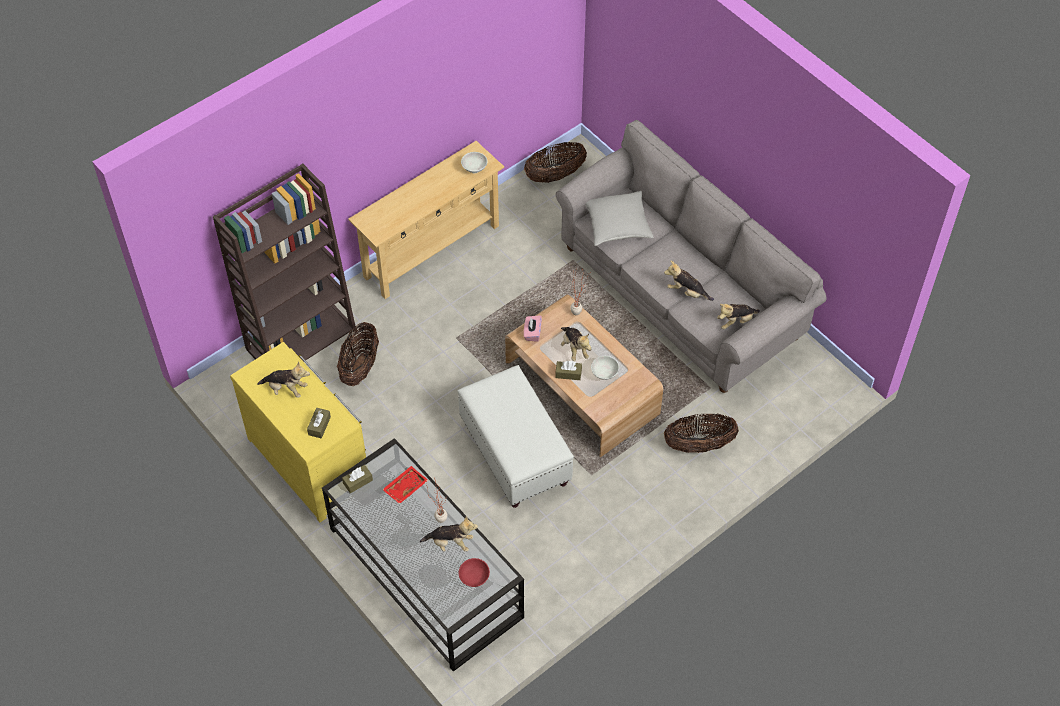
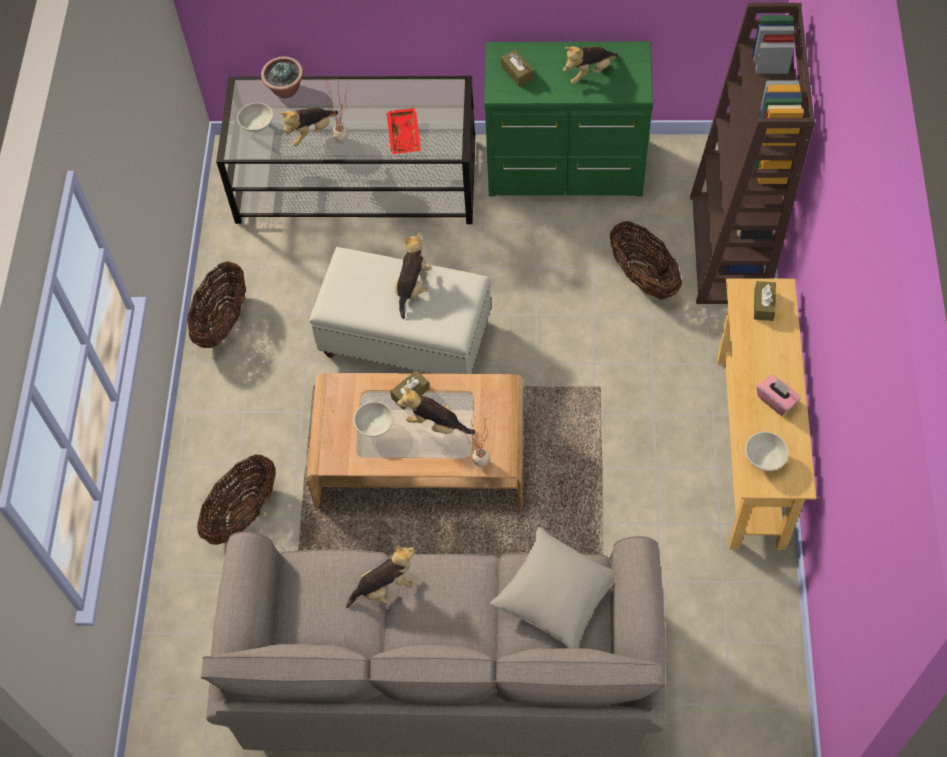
camera: 135 degrees right, 5 degrees up
yellow dresser [230,342,366,522] -> green dresser [484,41,653,197]
brown tissue box [342,465,373,493] -> brown tissue box moved to [754,281,776,321]
red bowl [459,558,490,587] -> white bowl [237,103,273,133]
basket [524,142,587,183] -> basket moved to [187,261,246,348]
pink tissue box [524,315,542,342] -> pink tissue box moved to [757,375,801,416]
plush toy [717,304,760,330] -> plush toy moved to [395,233,431,319]
none -> potted plant [261,56,303,98]

